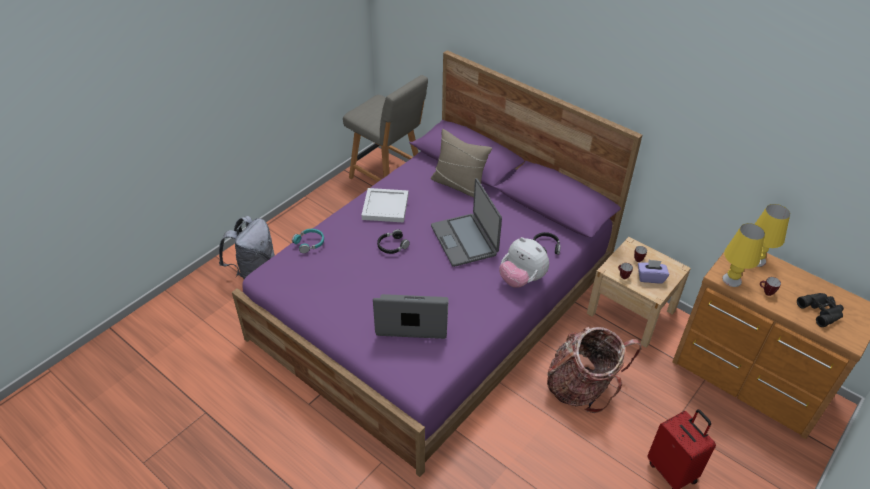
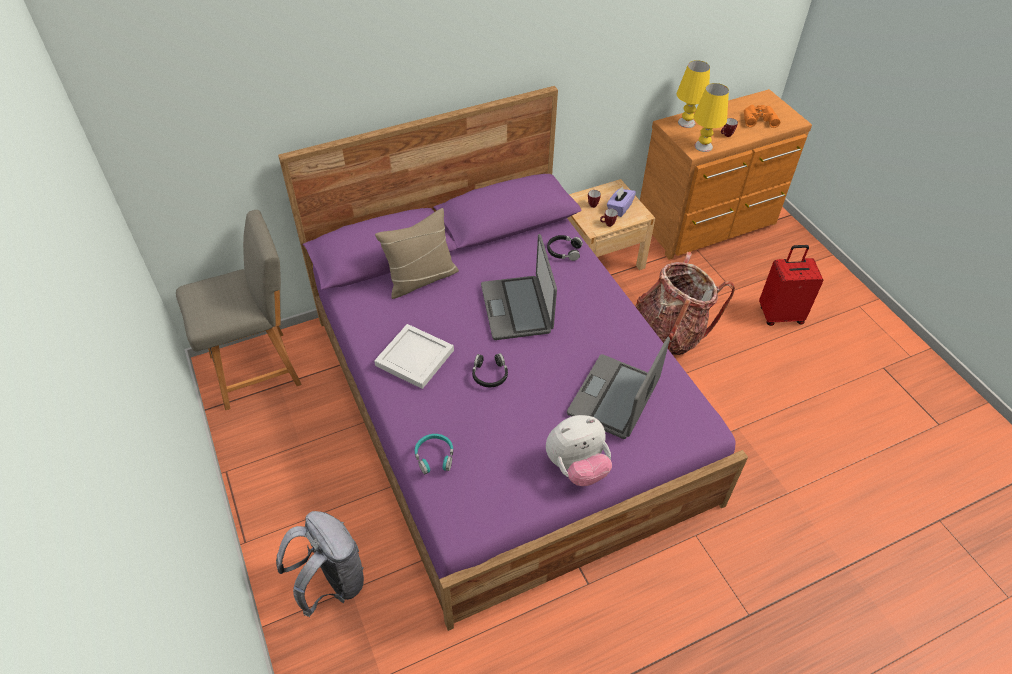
camera: 65 degrees left, 5 degrees up
laptop [431,178,502,267] -> laptop turned 75 degrees clockwise [481,234,557,340]
plush toy [499,237,549,288] -> plush toy moved to [546,415,612,486]
black binoculars [797,293,844,327] -> orange binoculars [744,105,781,128]

